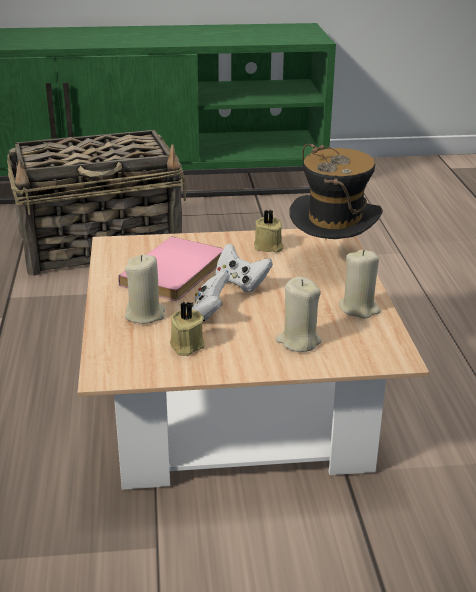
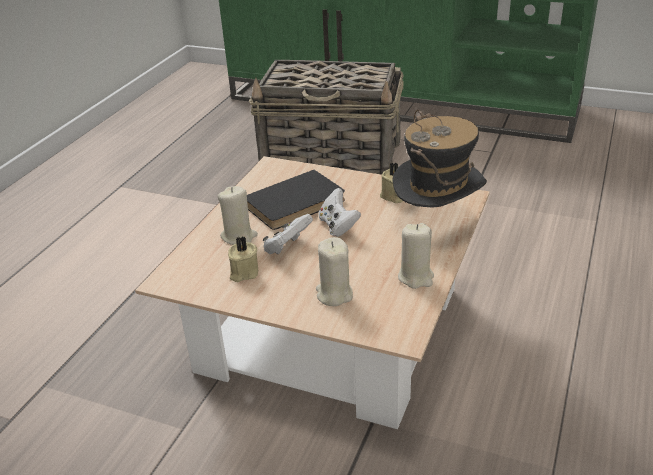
camera: 30 degrees right, 5 degrees up
pink book [118,236,223,301] -> black book [247,170,345,230]

